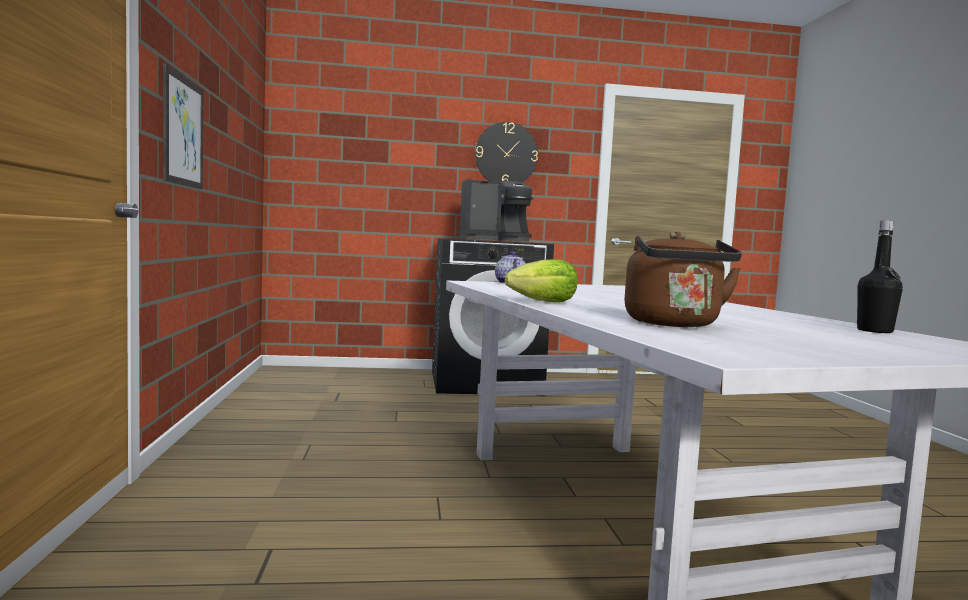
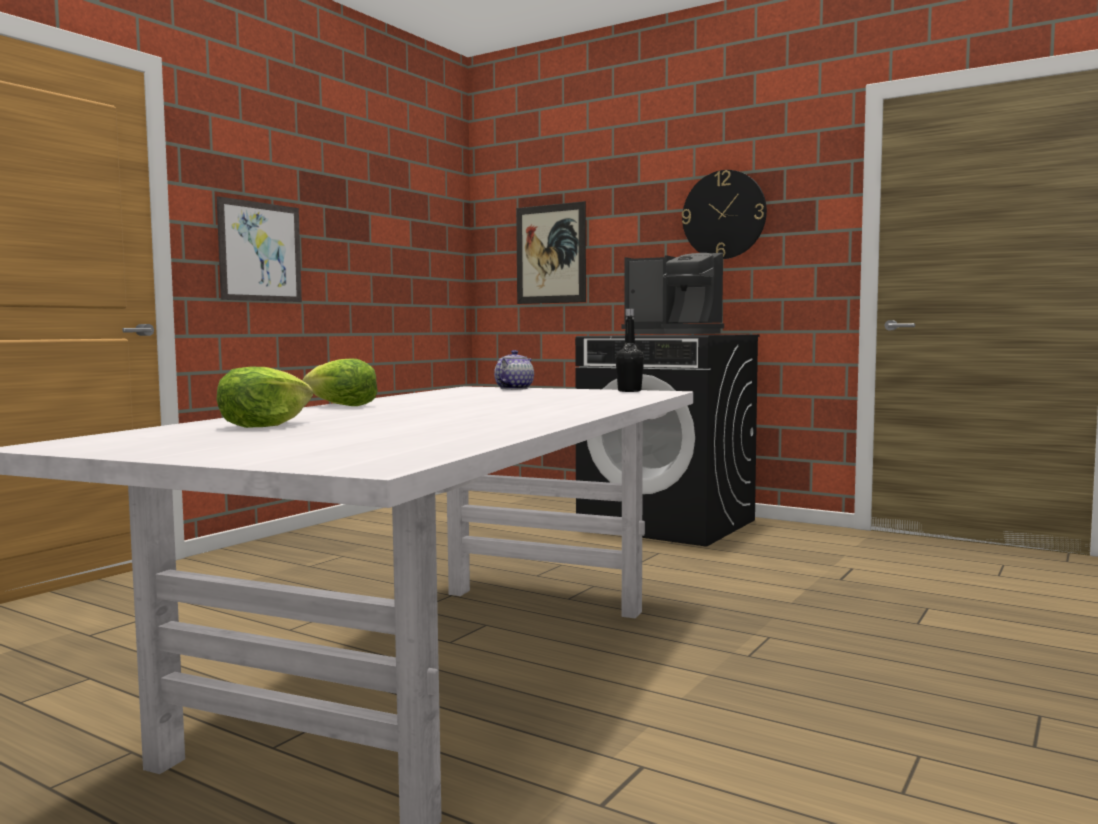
camera: 40 degrees right, 0 degrees up
brown kettle [625,232,742,327] -> lettuce [216,367,313,428]
black bottle [857,220,903,333] -> black bottle moved to [615,308,644,392]
none -> picture [516,201,586,304]

